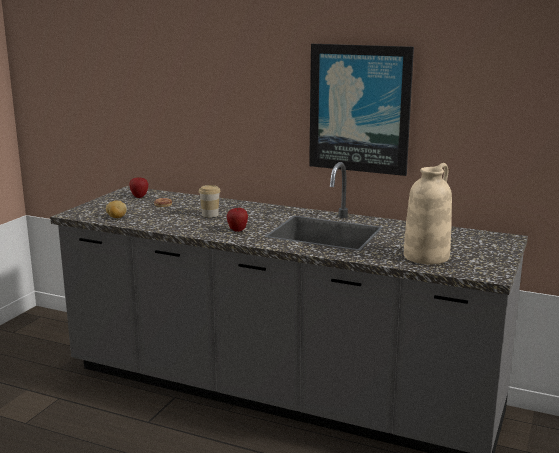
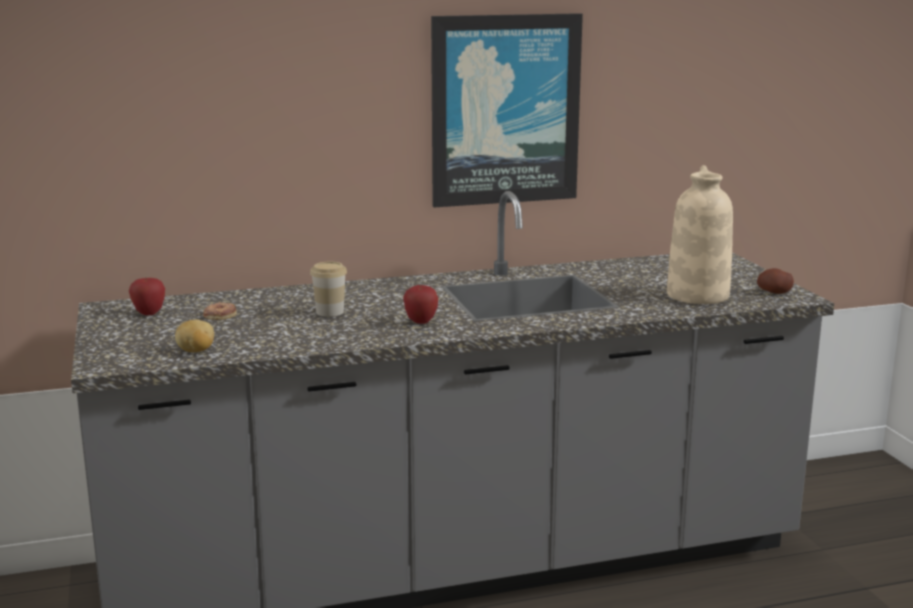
camera: 40 degrees left, 0 degrees up
none -> potato [757,268,794,294]

